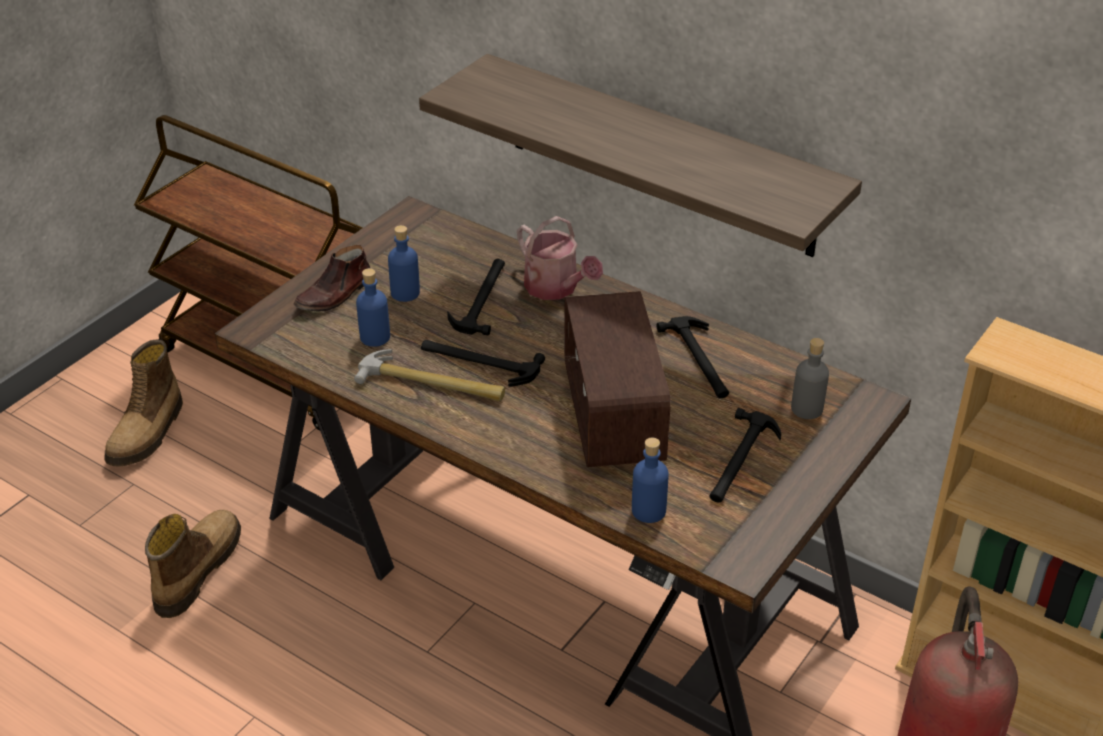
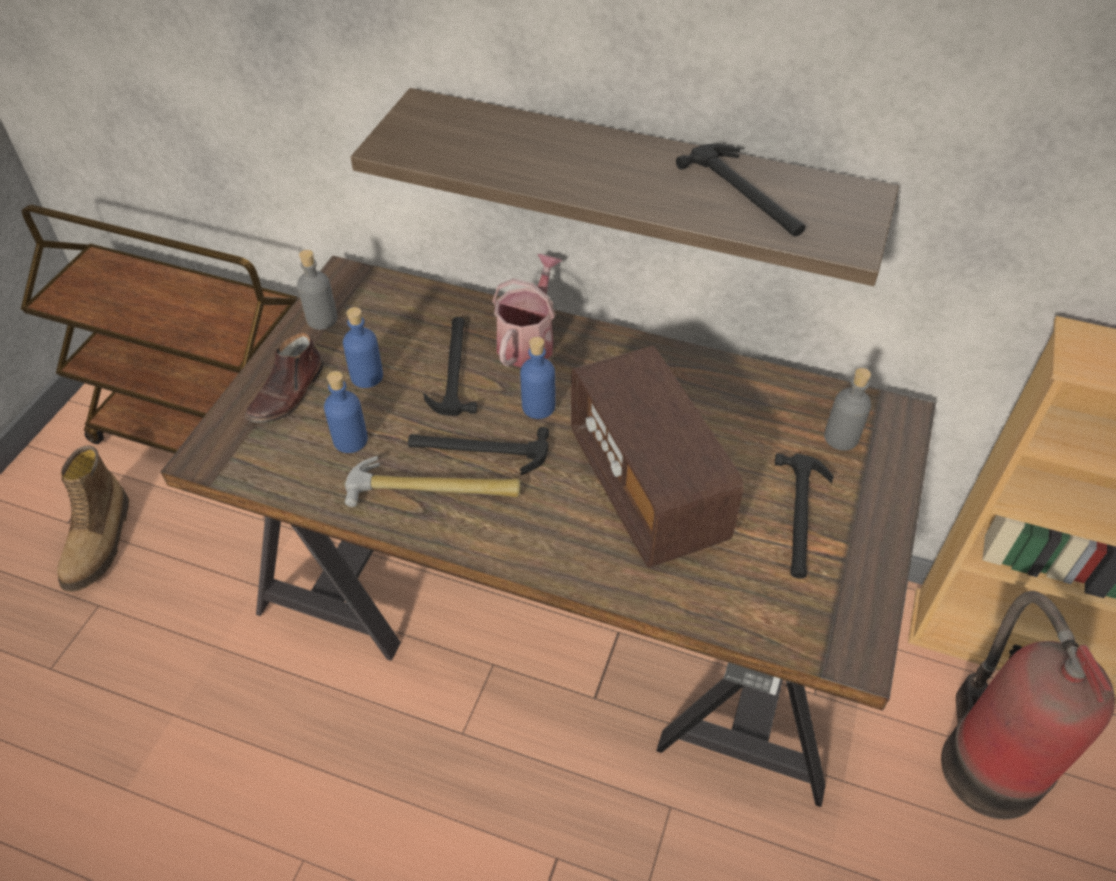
camera: 15 degrees left, 10 degrees up
boot [145,510,241,618] -> none
watering can [517,216,603,300] -> watering can turned 105 degrees counterclockwise [492,254,562,367]
blue bottle [632,438,669,523] -> blue bottle moved to [520,337,555,419]
hammer [657,316,729,398] -> hammer moved to [676,144,806,236]
none -> grey bottle [297,250,338,330]

